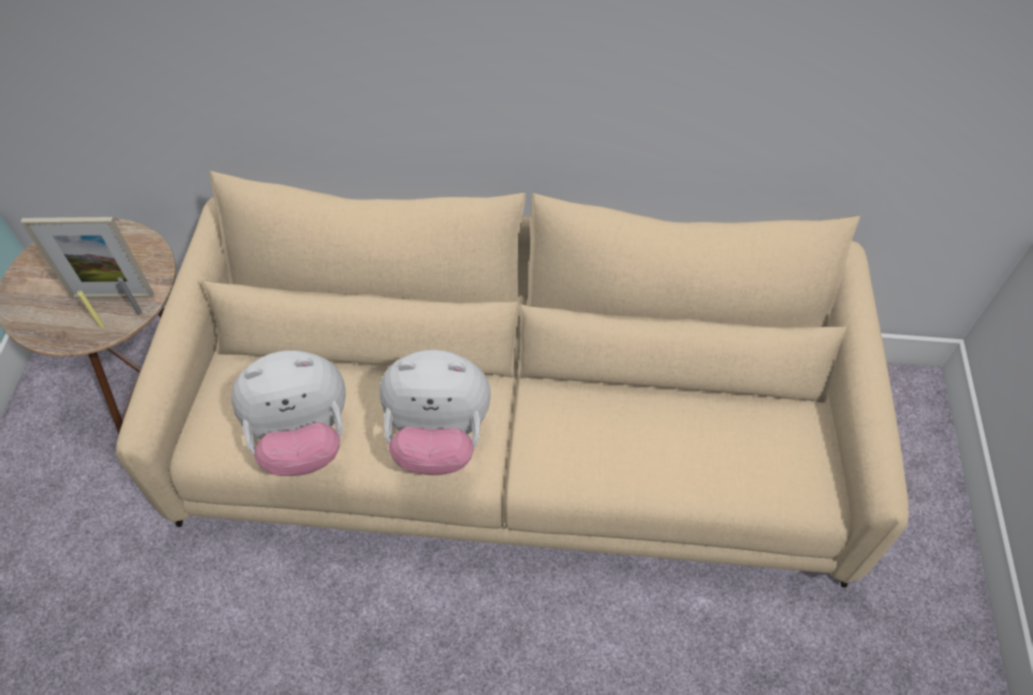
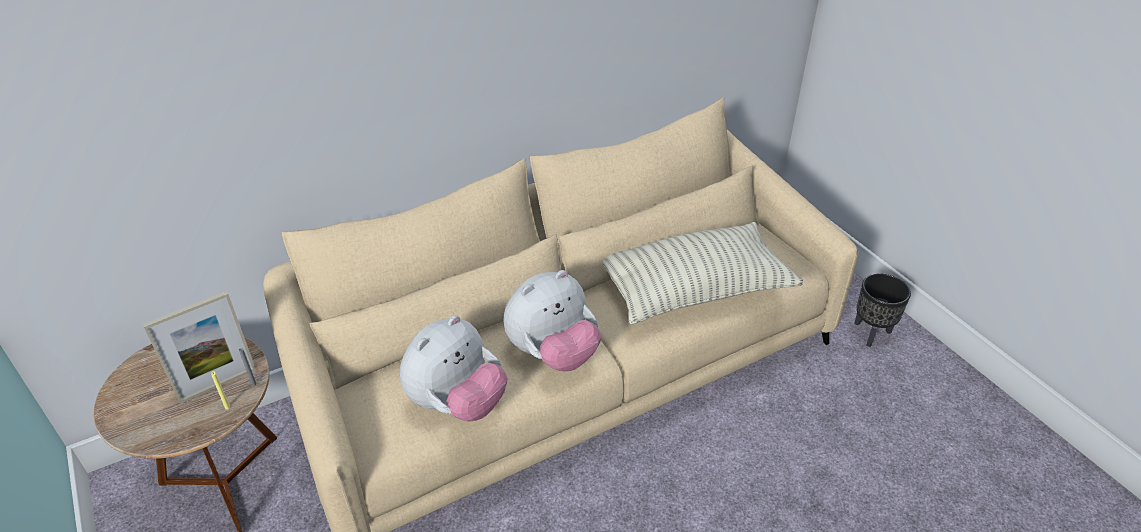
camera: 35 degrees left, 15 degrees down
none -> pillow [603,222,803,325]
none -> black planter [854,273,911,347]

